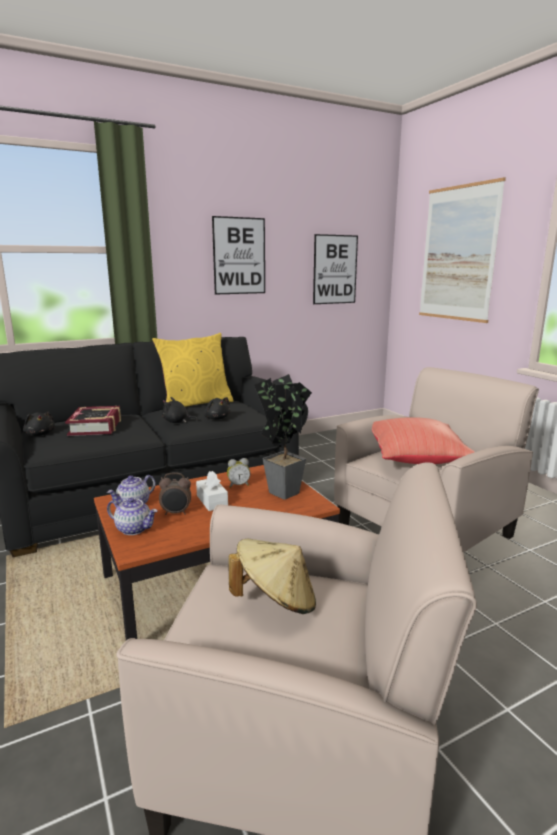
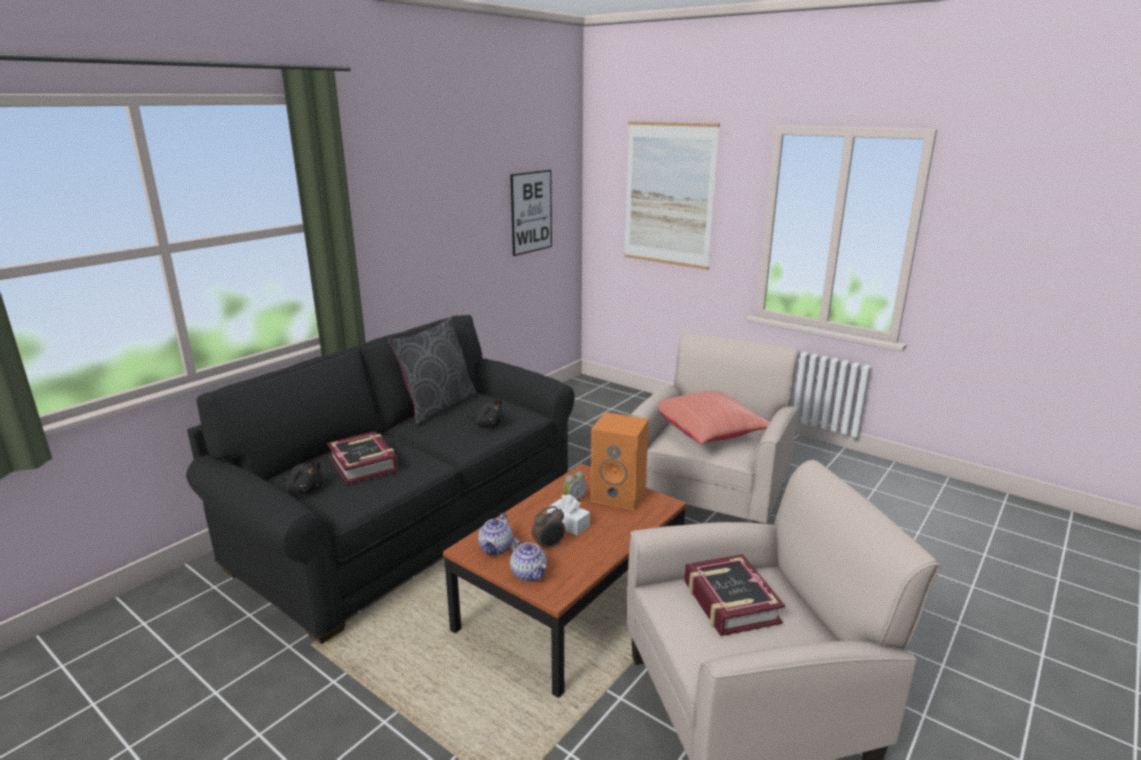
camera: 25 degrees left, 5 degrees up
teapot [107,498,157,535] -> teapot turned 60 degrees clockwise [510,538,547,582]
yellow pillow [152,333,233,407] -> grey pillow [387,317,478,425]
black plush toy [162,397,198,423] -> none
picture [212,216,265,295] -> none
beige hat [228,539,316,614] -> book [684,554,785,636]
potted plant [254,374,312,500] -> orange speaker [591,412,649,510]

